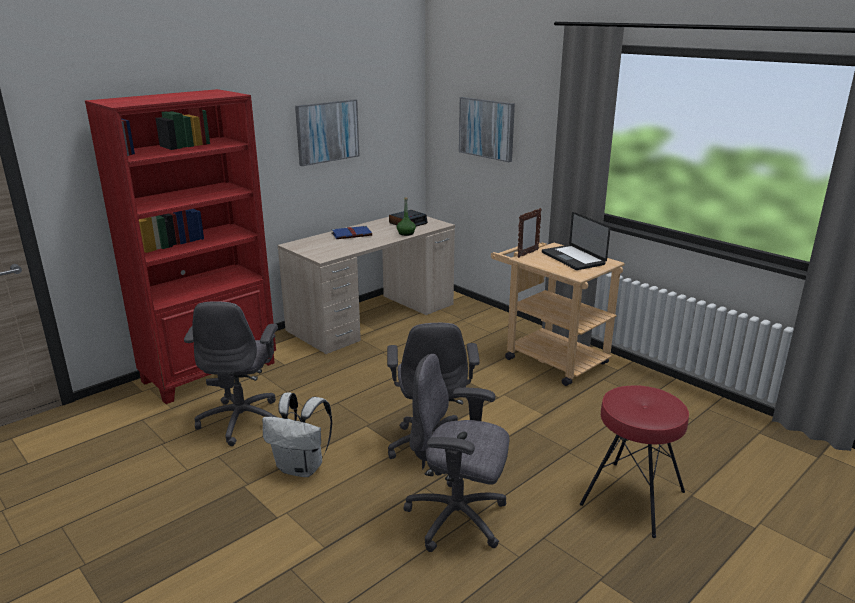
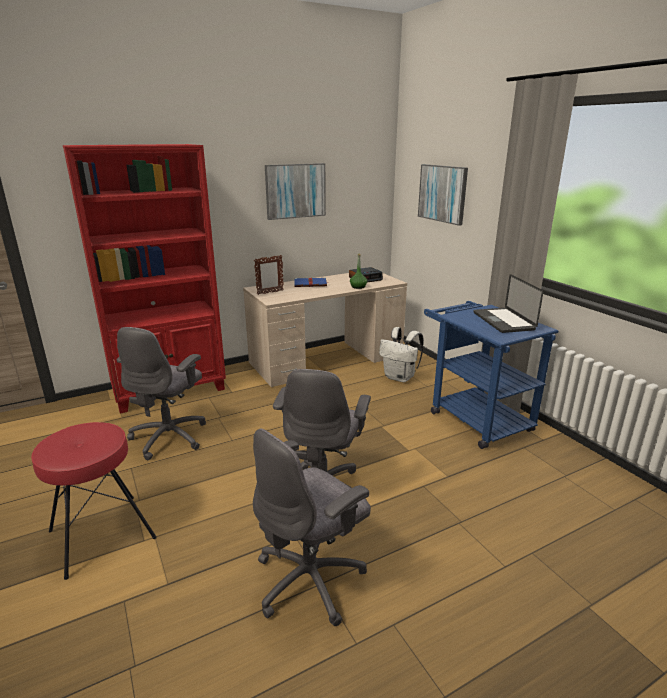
camera: 15 degrees right, 0 degrees up
white backpack [262,392,332,477] -> white backpack moved to [379,327,424,382]
grey office chair [404,354,509,552] -> grey office chair turned 75 degrees counterclockwise [253,429,371,626]
beige cart [491,243,625,386] -> blue cart [424,301,558,449]
picture frame [518,208,542,258] -> picture frame moved to [254,255,284,295]
red stool [580,385,689,538] -> red stool moved to [31,422,157,580]

